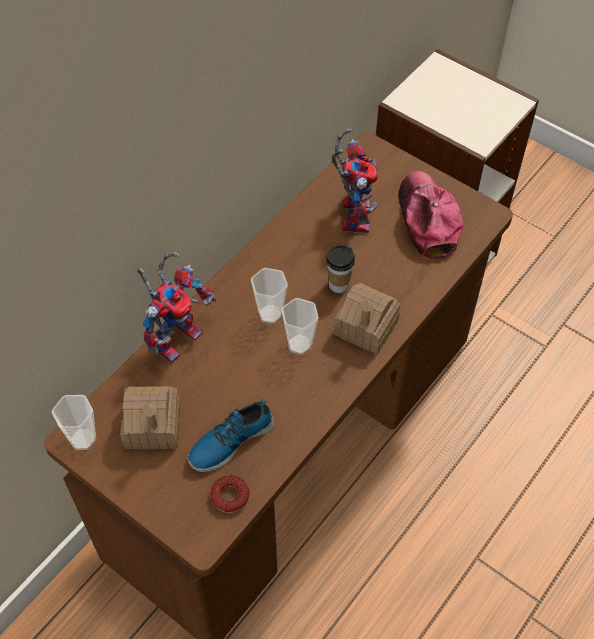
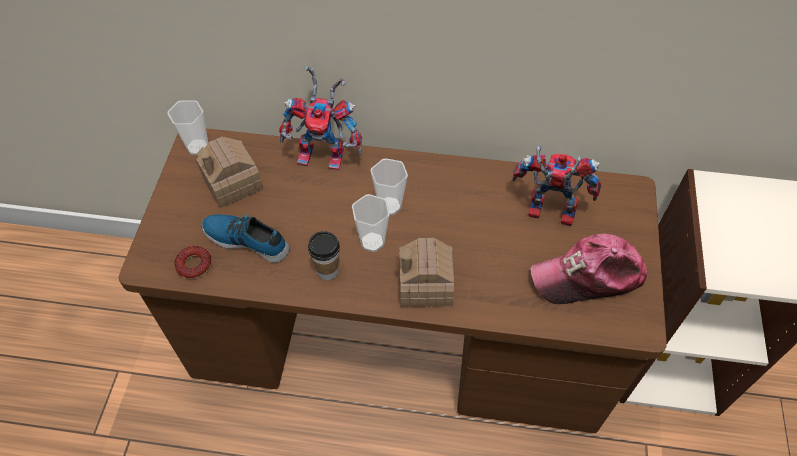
camera: 60 degrees right, 0 degrees up
cup [326,245,355,293] -> cup moved to [308,231,340,280]
toy robot [332,129,378,233] -> toy robot turned 135 degrees counterclockwise [512,145,601,227]
cap [398,171,463,260] -> cap turned 150 degrees counterclockwise [530,234,647,304]

